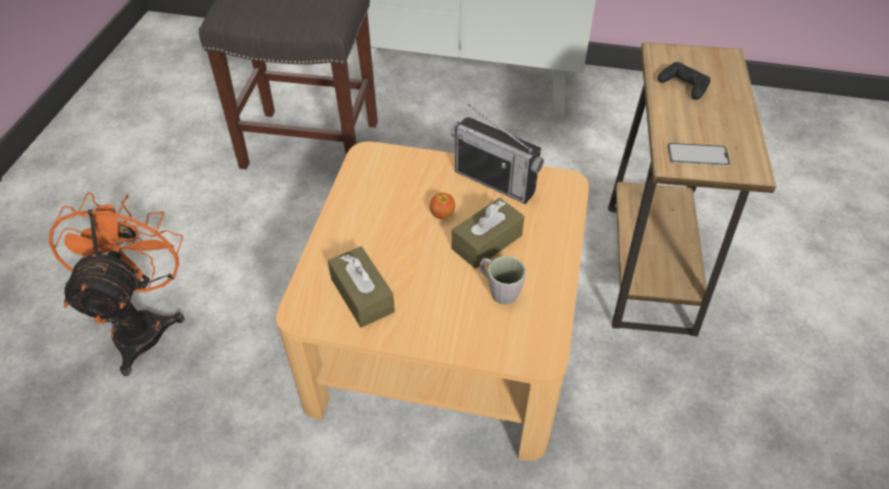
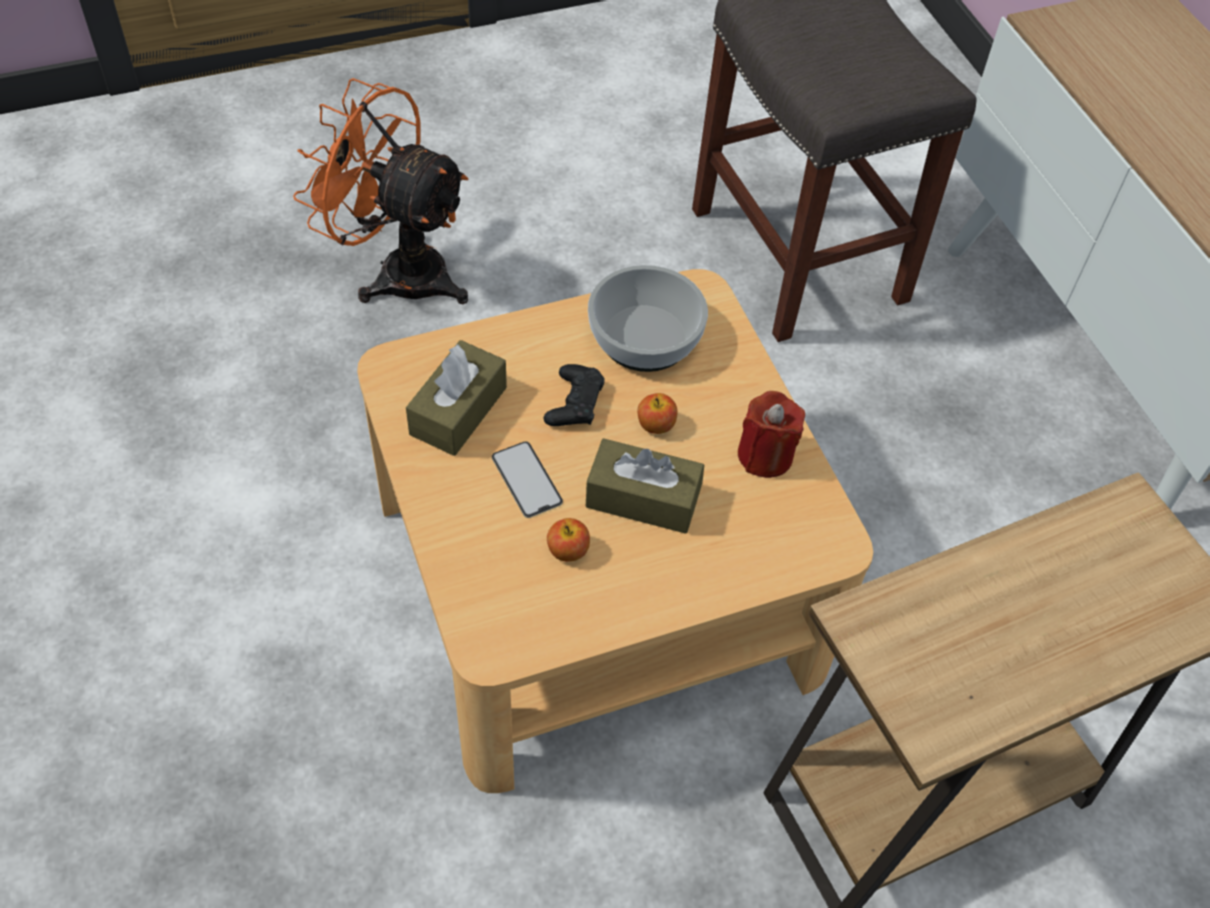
camera: 55 degrees right, 5 degrees up
orange fan [48,192,184,376] -> orange fan turned 120 degrees counterclockwise [293,78,469,304]
radio [451,104,544,204] -> red candle [738,391,805,478]
grey mug [480,256,526,305] -> apple [547,518,590,562]
black game controller [658,62,710,100] -> black game controller moved to [544,364,605,426]
phone [668,143,730,166] -> phone moved to [492,441,563,518]
none -> bowl [588,265,708,372]

